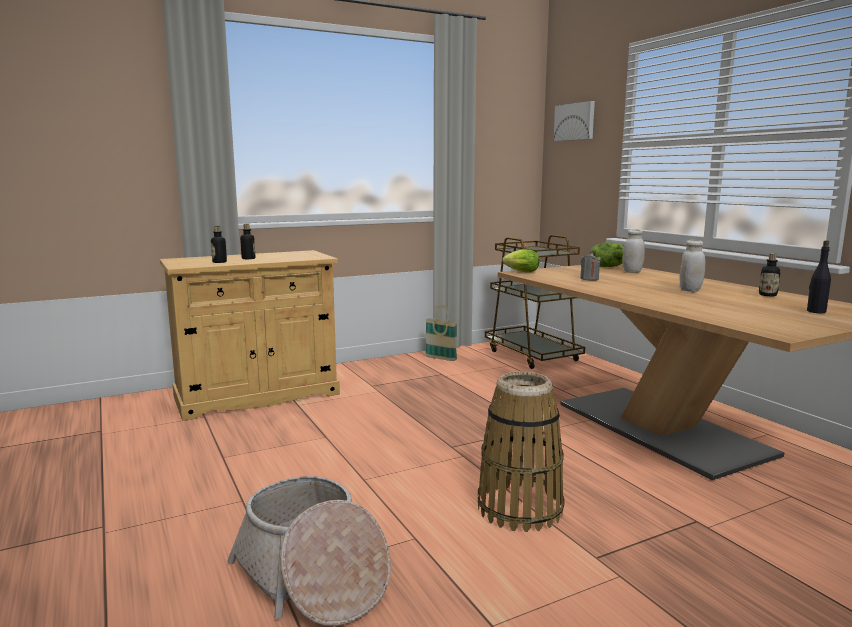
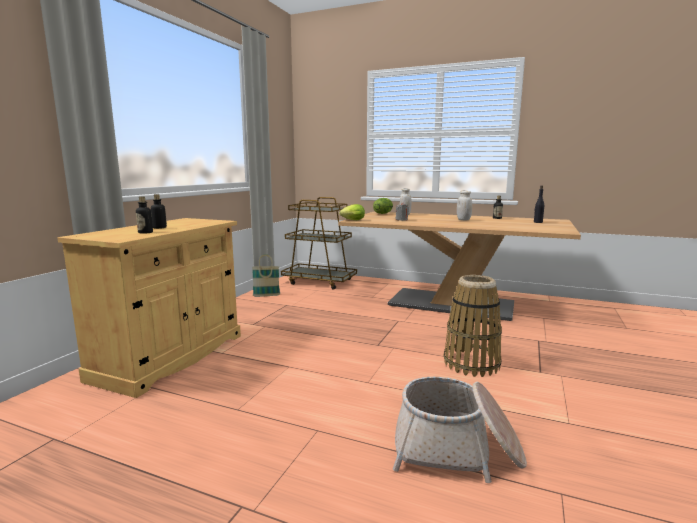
camera: 40 degrees left, 0 degrees up
picture [554,101,595,141] -> none

